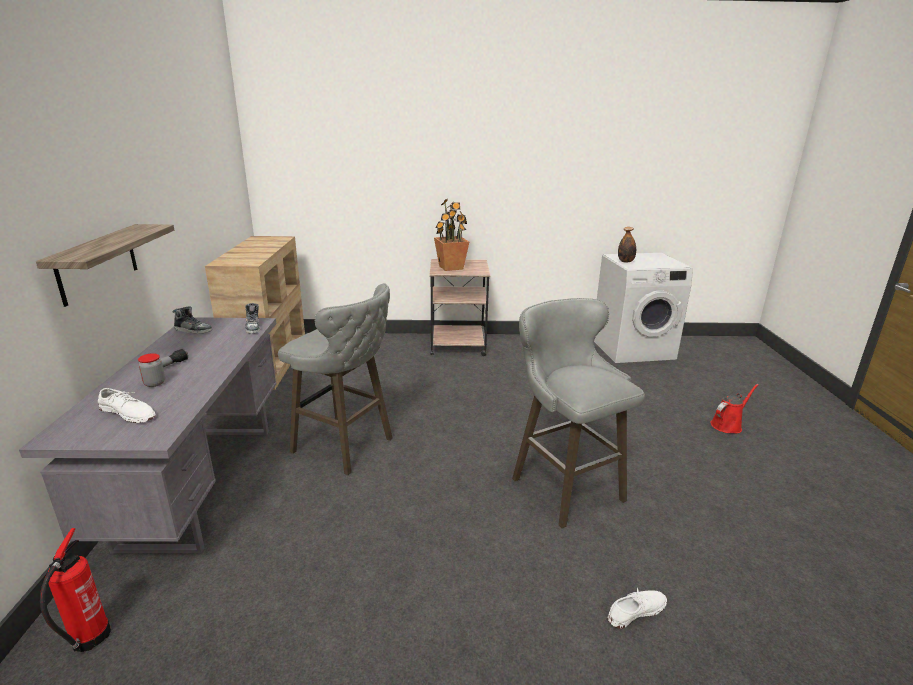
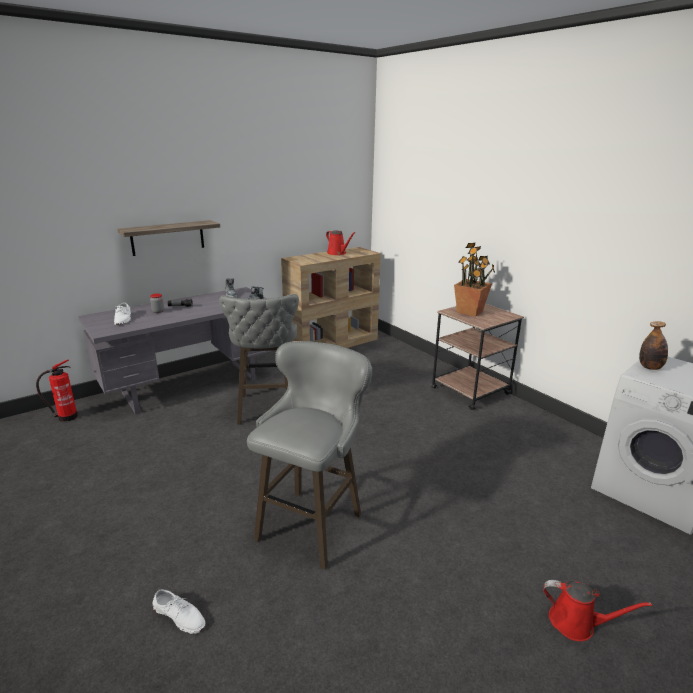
camera: 55 degrees right, 0 degrees up
none -> red watering can [326,230,356,255]

